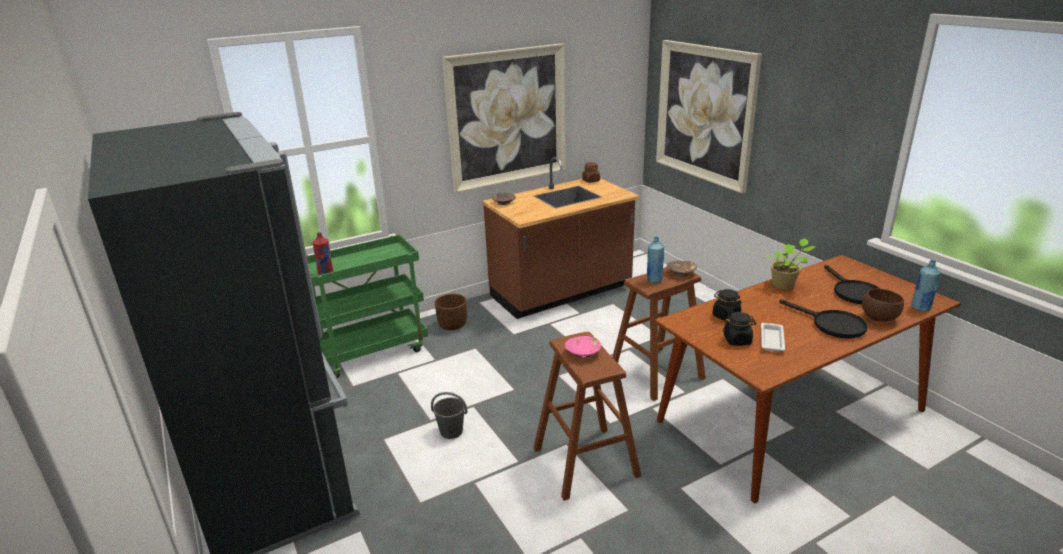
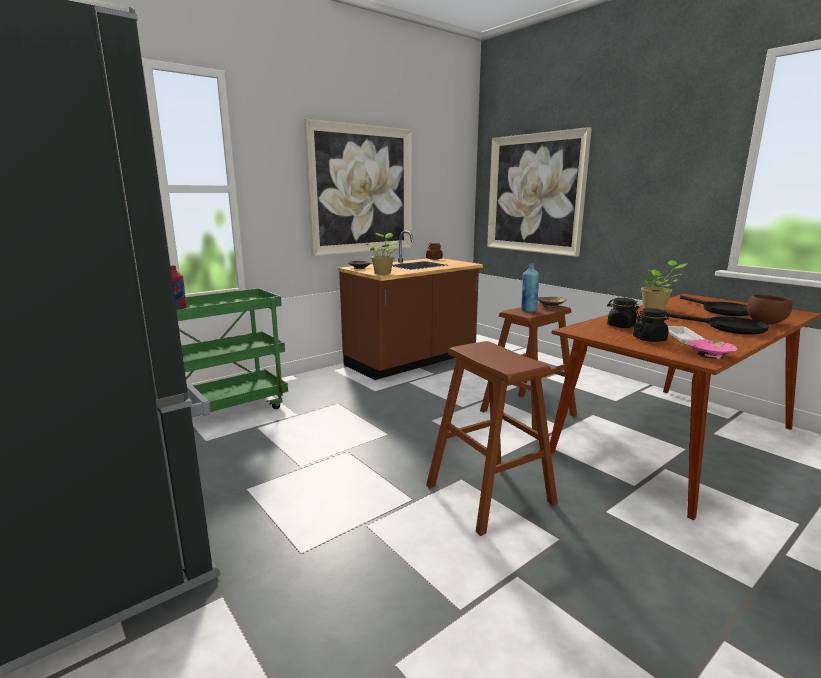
camera: 10 degrees left, 10 degrees down
grey bucket [431,392,467,439] -> none
brown planter [435,294,467,330] -> none
pink bowl [565,336,601,358] -> pink bowl moved to [687,339,738,359]
blue bottle [911,260,941,311] -> none
none -> potted plant [366,233,398,274]

